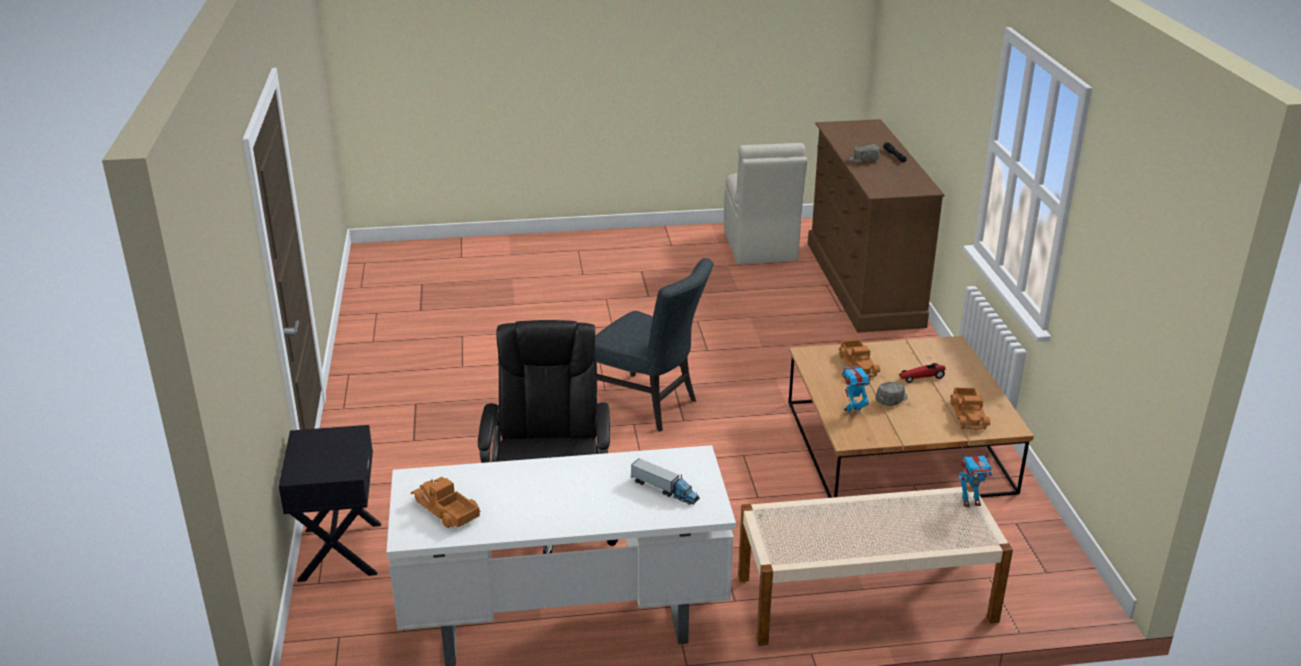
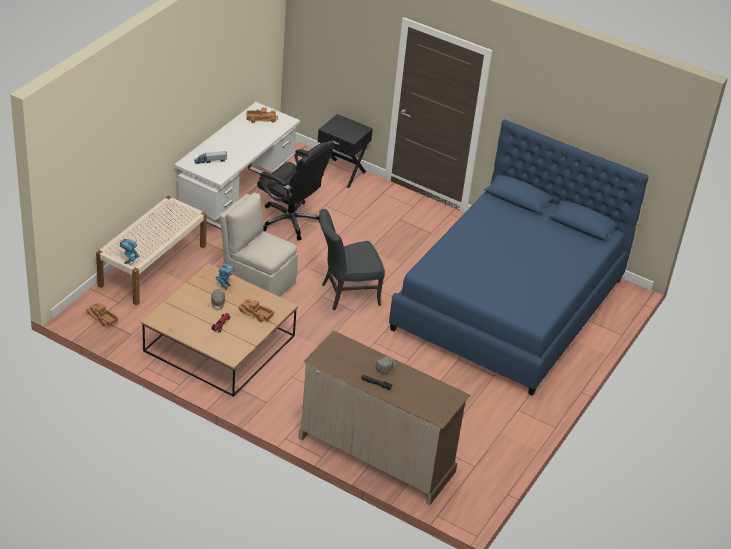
camera: 125 degrees right, 10 degrees up
beige chair [724,143,807,264] -> beige chair moved to [220,193,298,297]
toy truck [950,388,990,430] -> toy truck moved to [86,303,118,327]
none -> blue bed [389,119,649,396]

